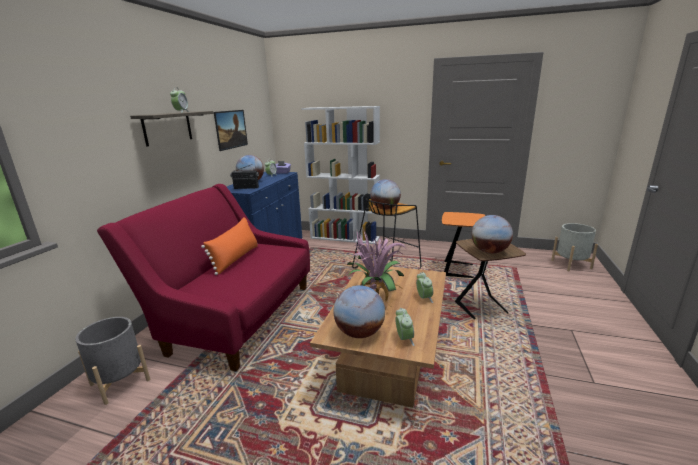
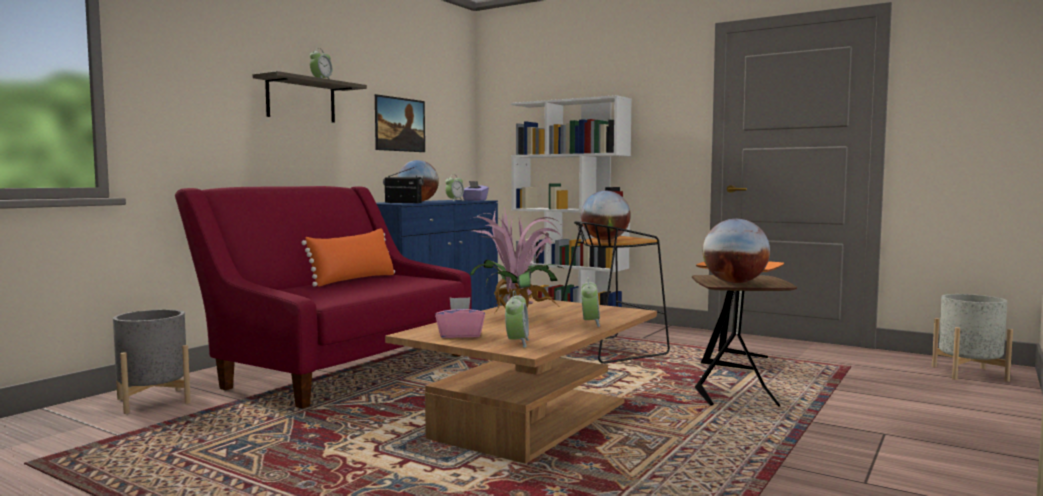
camera: 15 degrees right, 15 degrees down
globe [334,285,385,338] -> pink tissue box [435,297,485,338]

